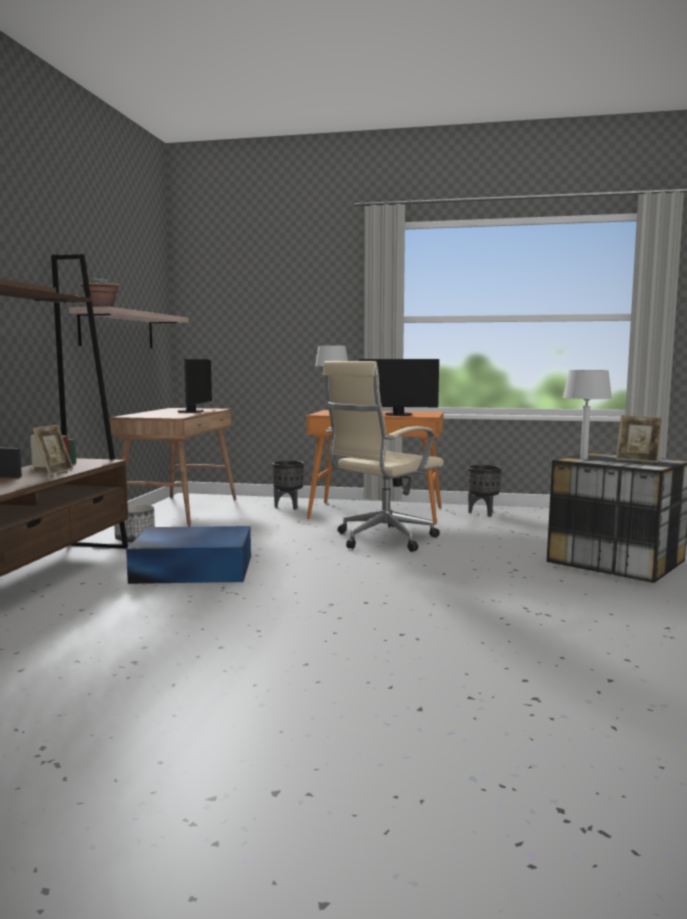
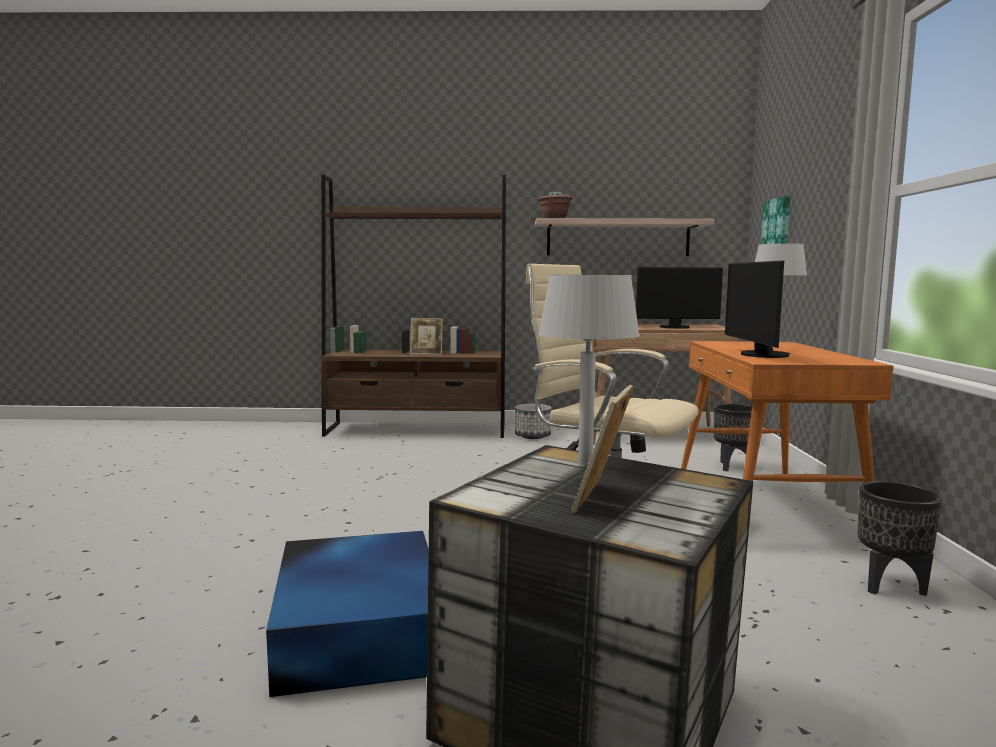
camera: 80 degrees right, 0 degrees up
blue storage box [126,526,251,584] -> blue storage box moved to [266,531,429,697]
none -> picture [761,196,791,244]

